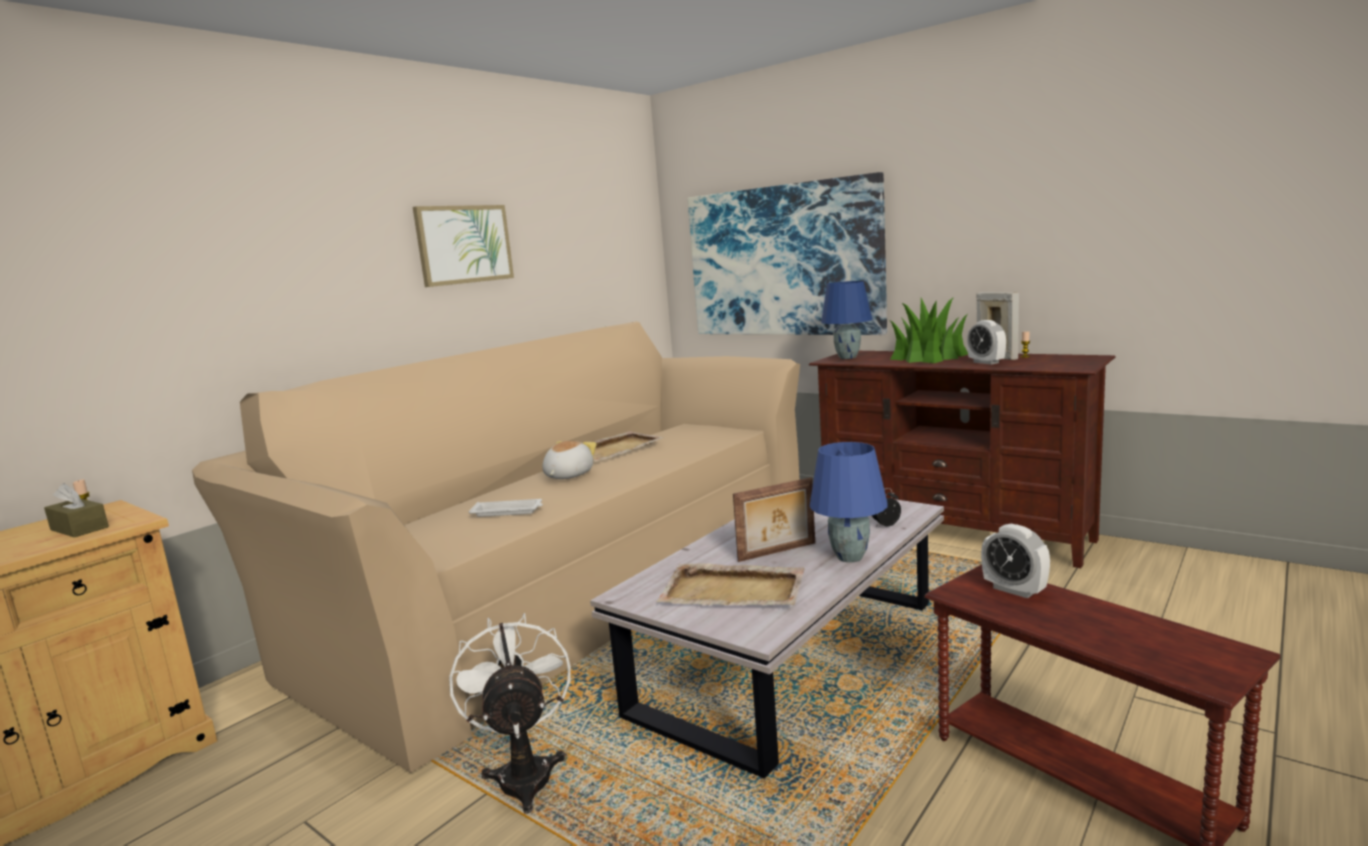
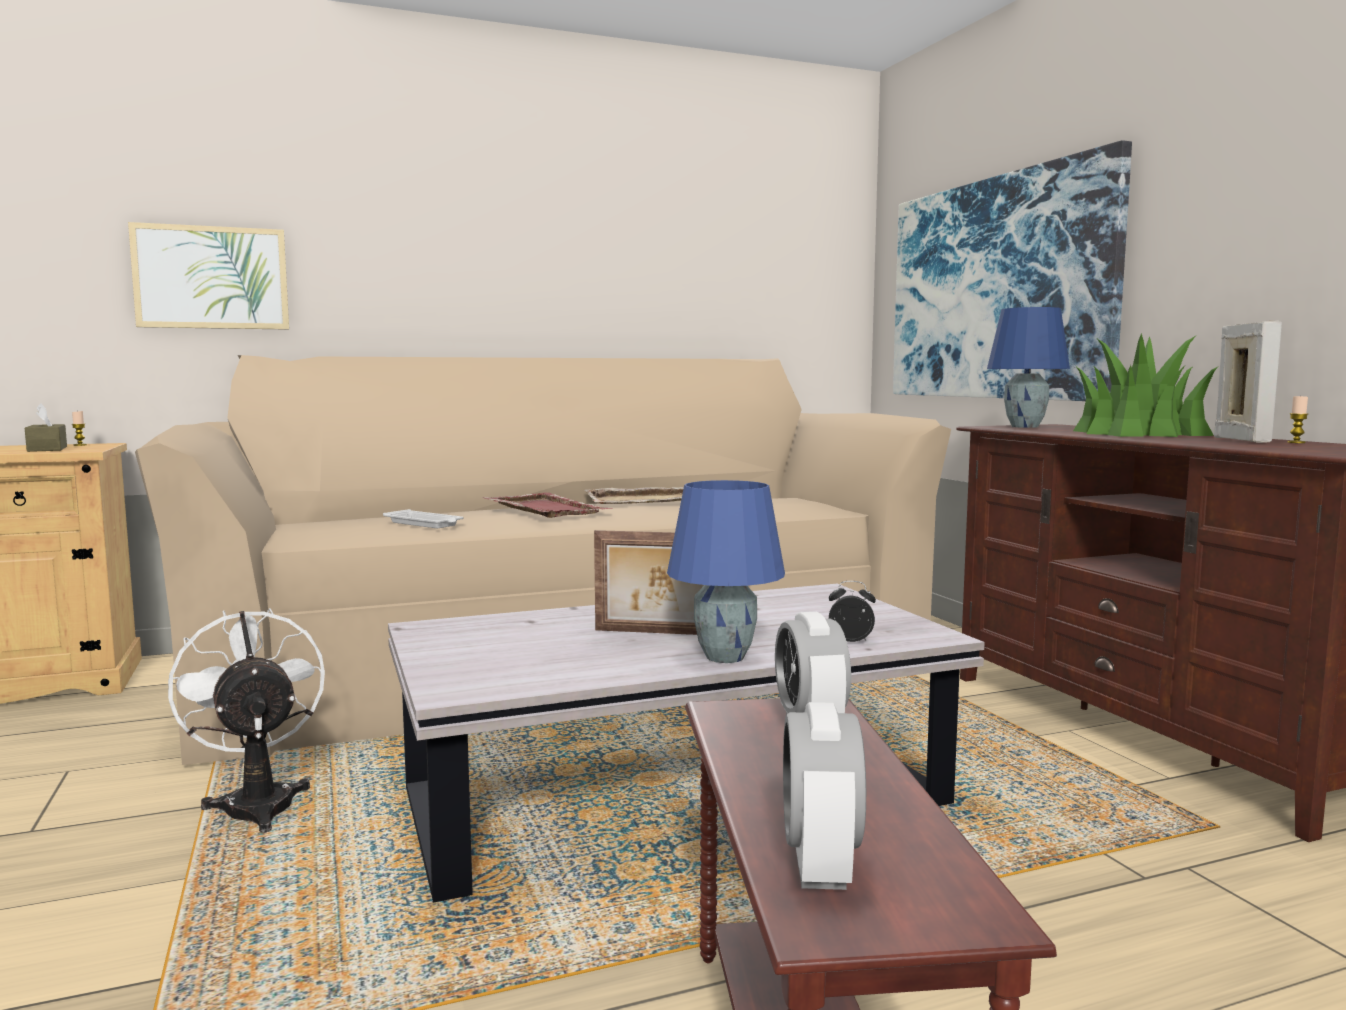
camera: 30 degrees right, 5 degrees down
picture [413,205,514,287] -> picture moved to [128,222,289,330]
white fan [449,613,571,814] -> white fan turned 45 degrees counterclockwise [168,608,325,833]
plush toy [542,441,597,479] -> red tray [482,492,613,518]
beige tray [656,563,805,605] -> none
alarm clock [967,320,1006,365] -> alarm clock moved to [783,702,866,890]

